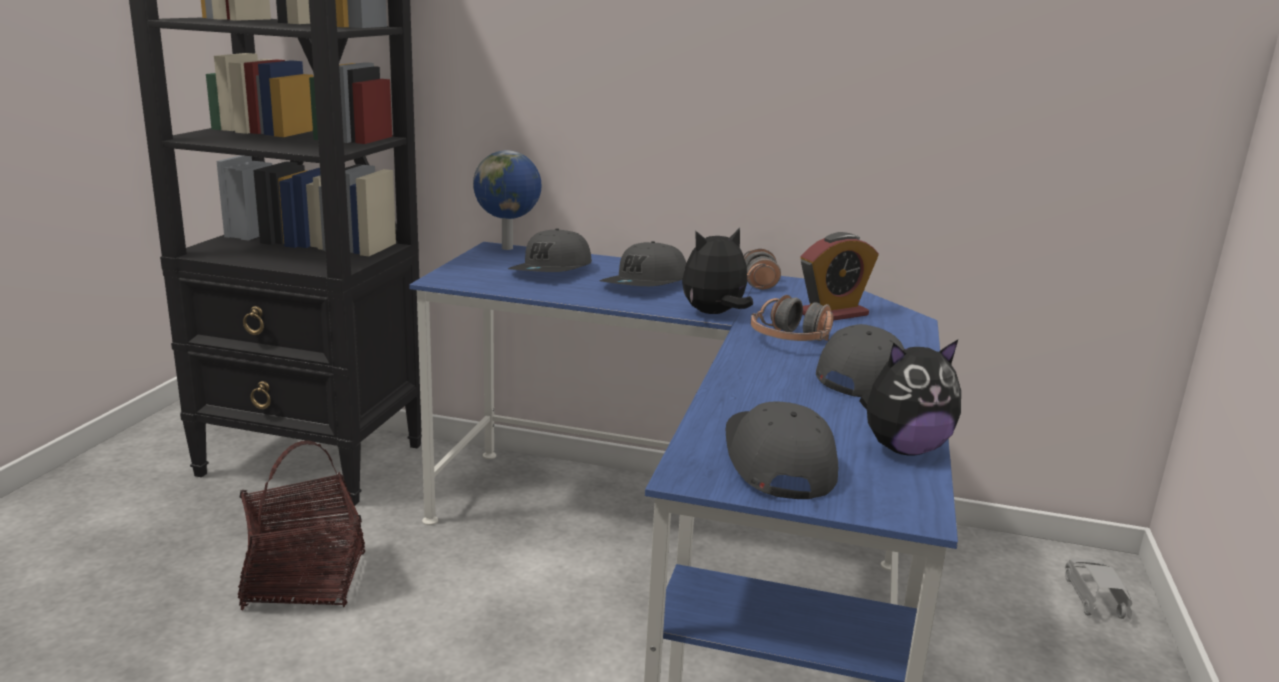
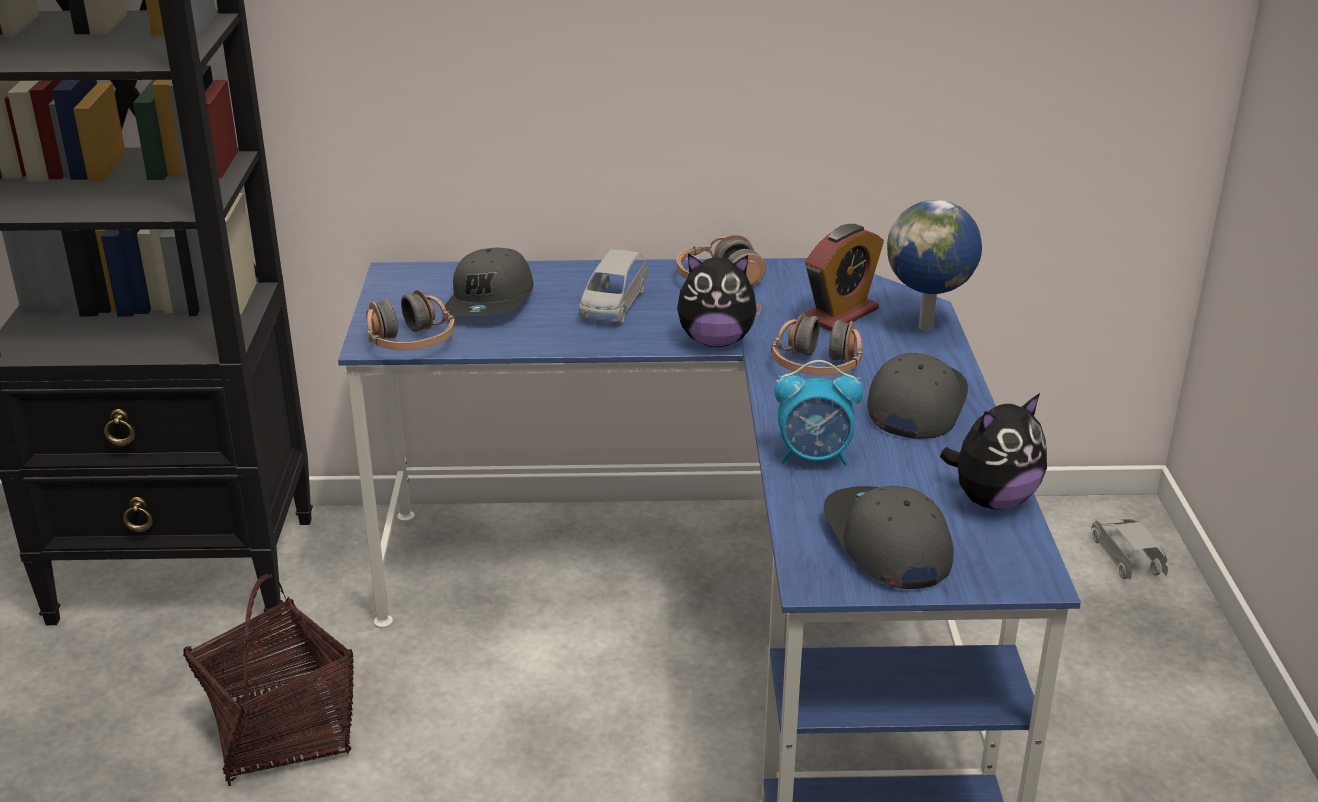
camera: 15 degrees left, 10 degrees up
globe [473,150,542,250] -> globe moved to [887,200,982,331]
grey cap [600,241,686,286] -> grey toy car [579,249,648,324]
plush toy [682,228,753,314] -> plush toy turned 135 degrees counterclockwise [677,253,763,347]
none -> headphones [366,290,455,350]
none -> alarm clock [774,360,863,465]

